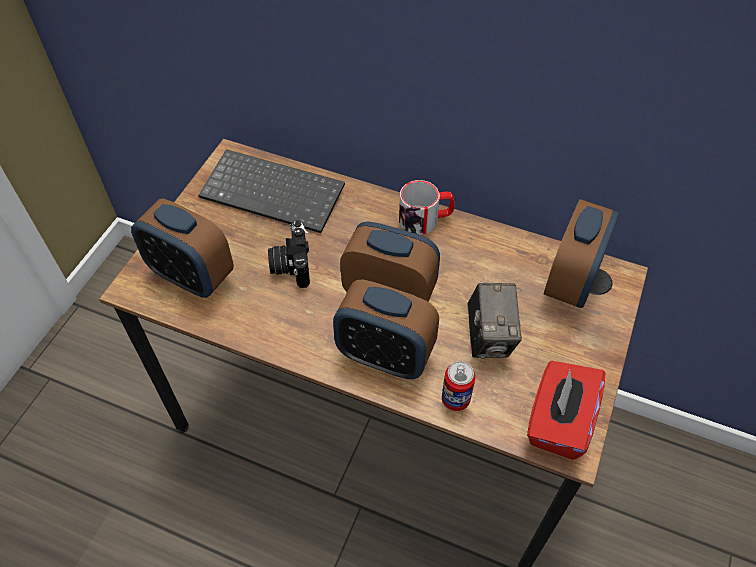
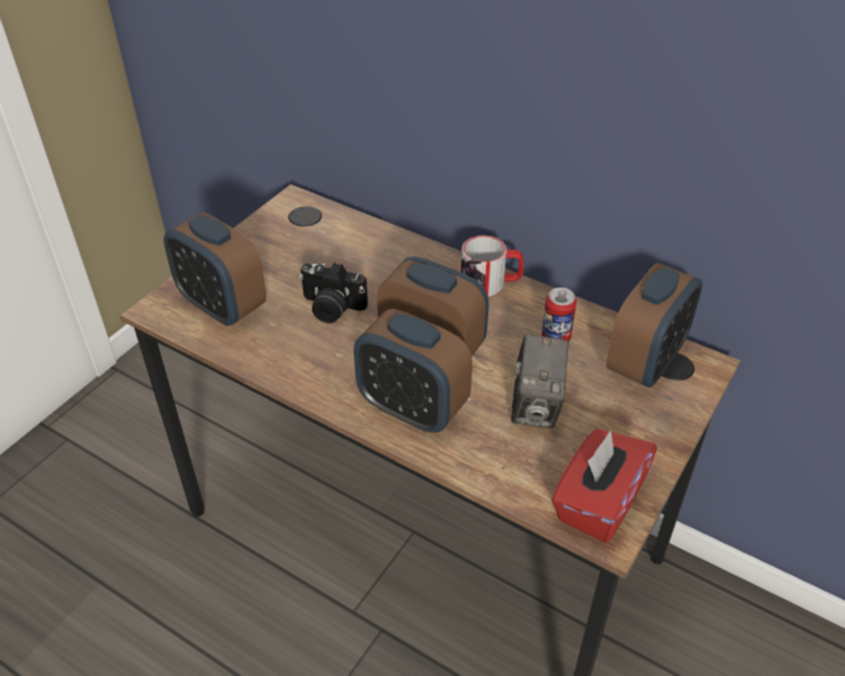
camera: 10 degrees right, 10 degrees down
keyboard [198,149,345,233] -> none
camera [268,220,310,288] -> camera turned 75 degrees counterclockwise [299,263,368,323]
can [442,361,476,411] -> can moved to [541,287,577,342]

